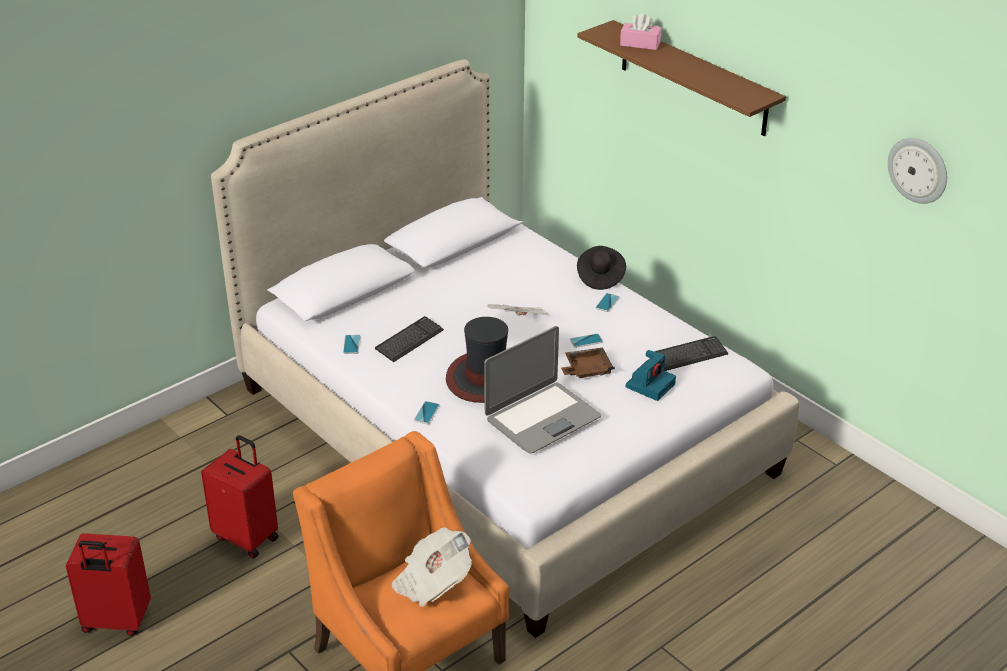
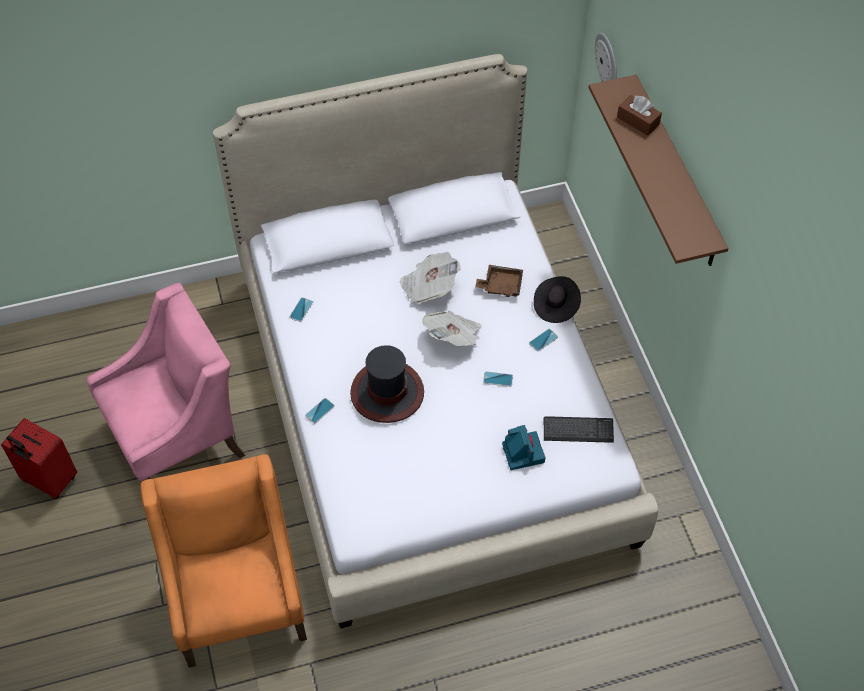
camera: 25 degrees right, 20 degrees up
red suitcase [201,435,278,558] -> pink armchair [87,283,245,481]
keyboard [375,316,444,362] -> none
newspaper [392,527,472,607] -> newspaper moved to [399,252,460,304]
laptop [484,326,601,454] -> none
brown tray [561,347,615,378] -> brown tray moved to [475,265,523,297]
pink tissue box [620,13,661,50] -> brown tissue box [617,95,662,136]
camera [626,350,676,401] -> camera turned 75 degrees counterclockwise [502,425,545,470]
wall clock [888,138,947,204] -> wall clock moved to [595,33,617,82]

